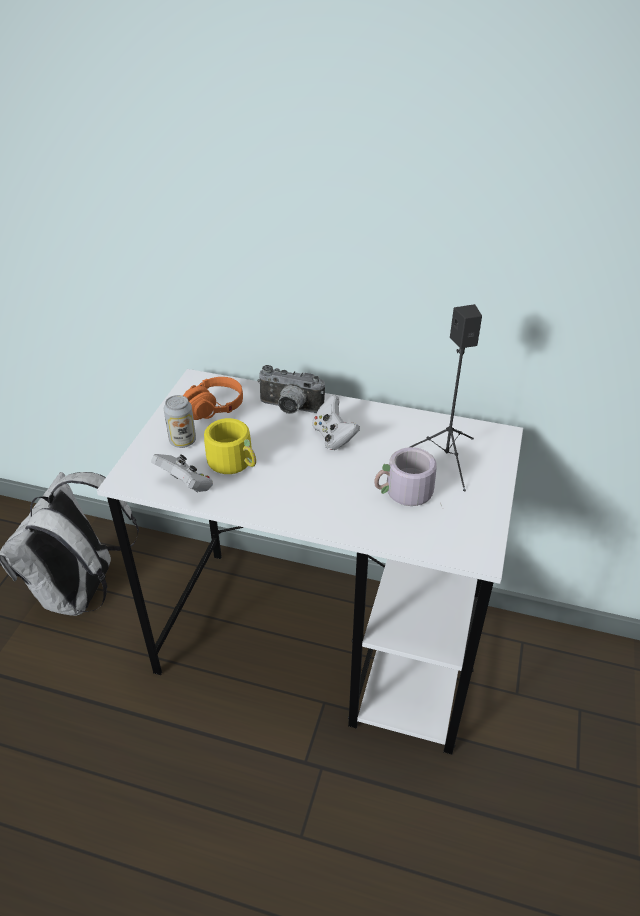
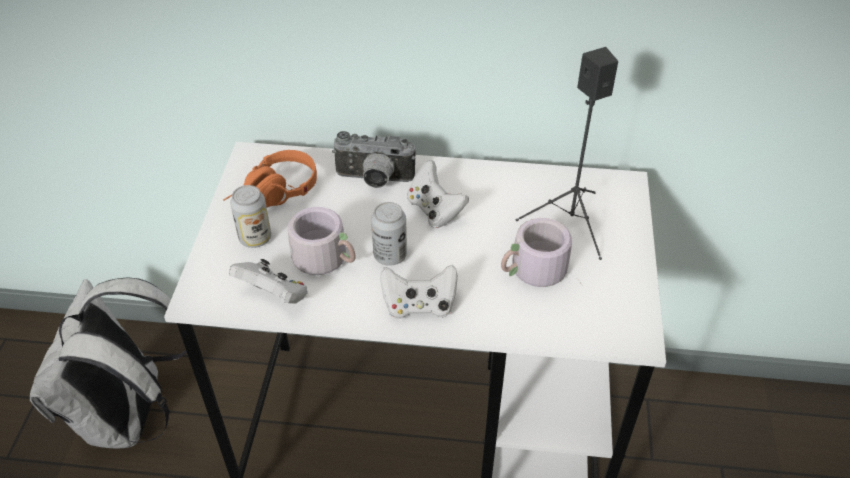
camera: 10 degrees left, 5 degrees up
yellow mug [204,418,256,474] -> grey mug [288,207,356,275]
none -> can [371,202,407,266]
none -> white game controller [380,265,458,319]

